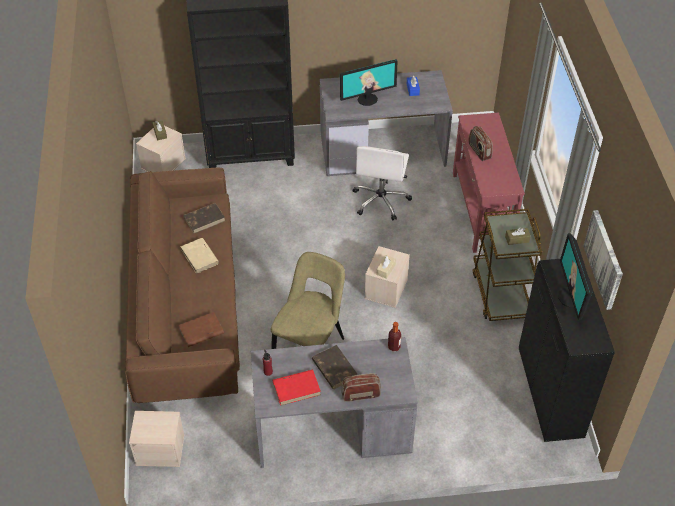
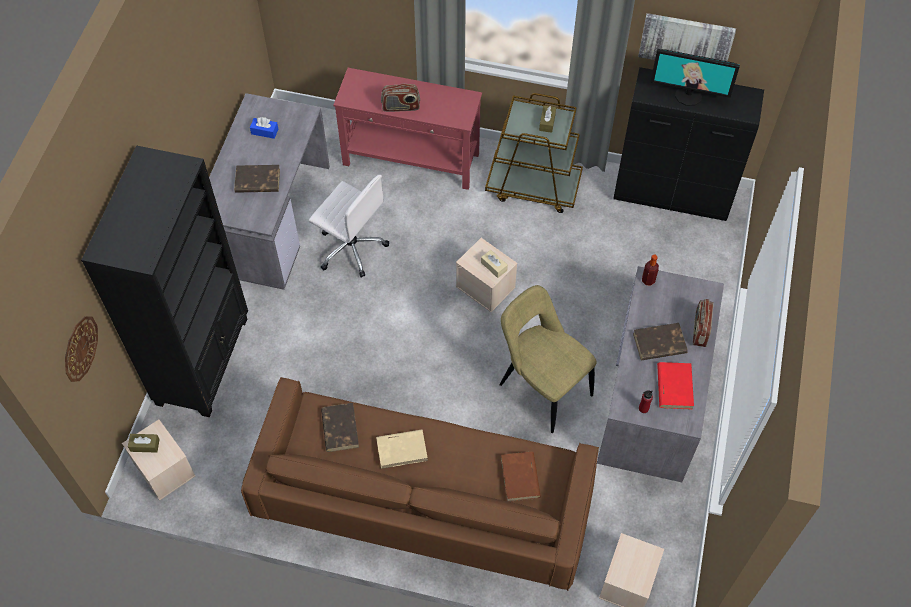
camera: 70 degrees left, 10 degrees up
monitor [340,59,398,106] -> brown book [234,165,280,193]
none -> wall clock [65,316,98,382]

